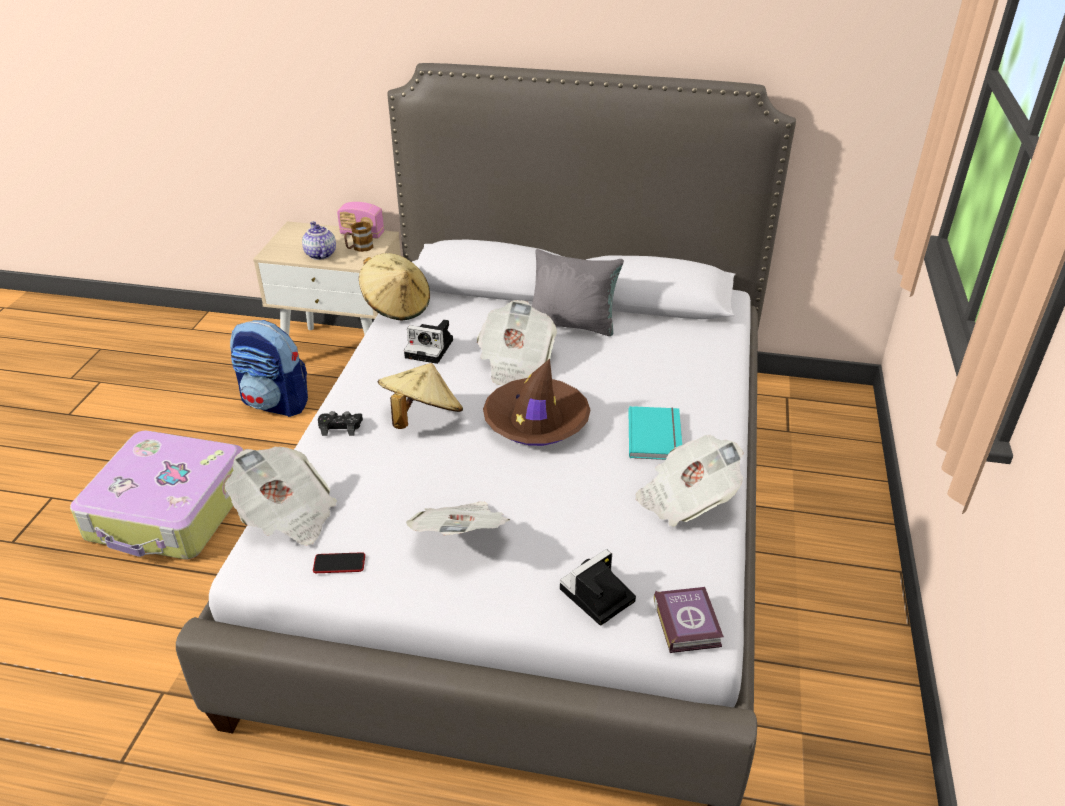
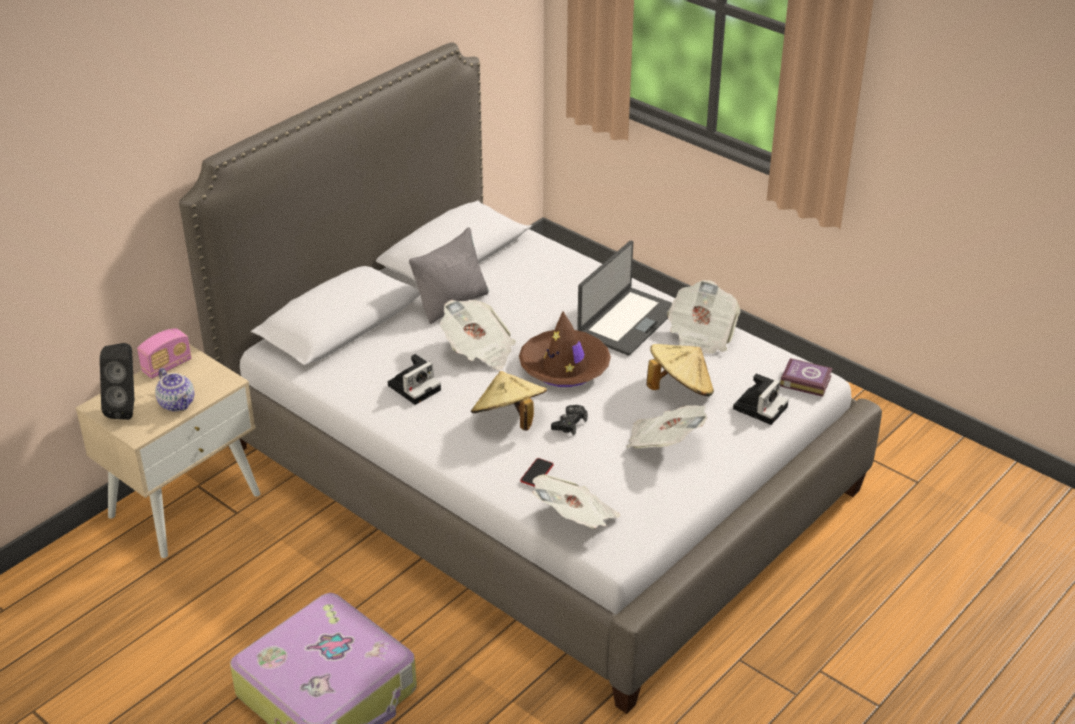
camera: 60 degrees left, 0 degrees up
backpack [230,320,308,417] -> none
teapot [302,221,336,260] -> teapot turned 135 degrees counterclockwise [155,368,194,412]
phone [313,552,365,573] -> phone moved to [520,458,554,487]
black game controller [318,411,363,436] -> black game controller moved to [551,405,588,436]
mug [344,222,373,252] -> none
beige hat [359,253,430,321] -> beige hat moved to [646,344,714,396]
camera [560,549,636,625] -> camera turned 135 degrees counterclockwise [733,374,789,425]
turquoise book [629,406,682,460] -> laptop [577,241,672,356]
none -> black speaker [100,343,134,420]

